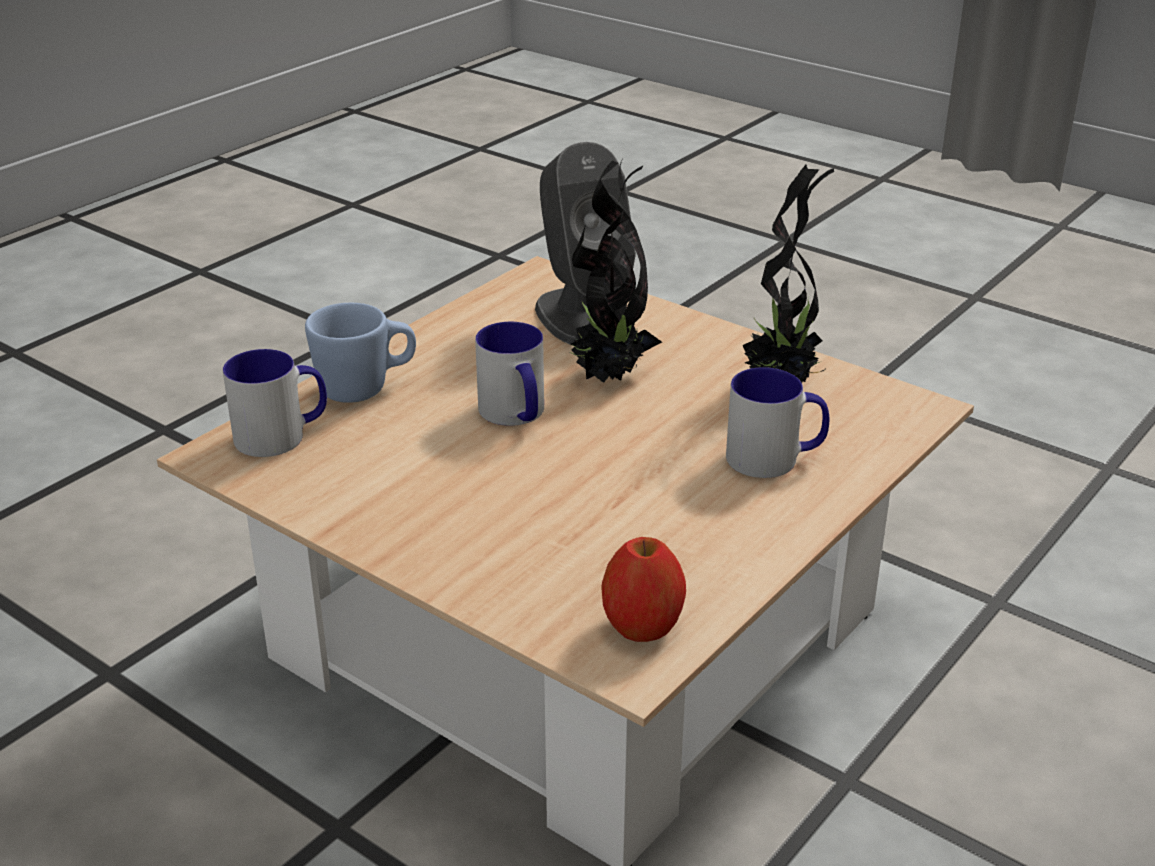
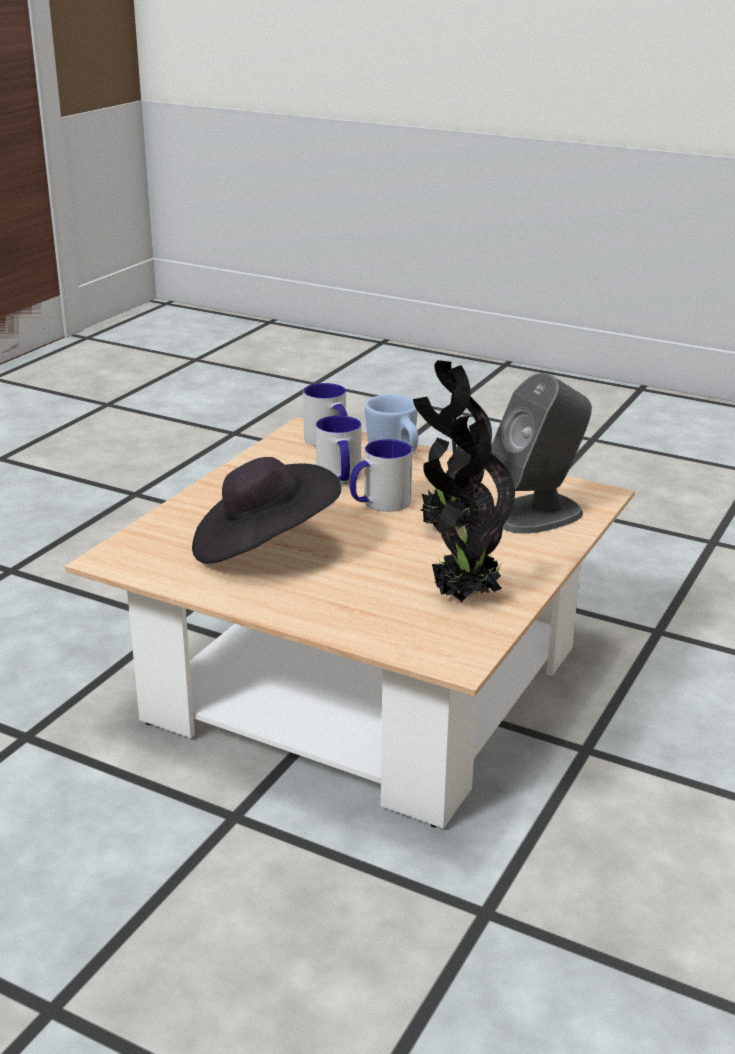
camera: 80 degrees right, 5 degrees down
apple [601,537,686,642] -> none
mug [726,367,829,478] -> mug moved to [316,415,361,484]
none -> black hat [192,457,341,564]

